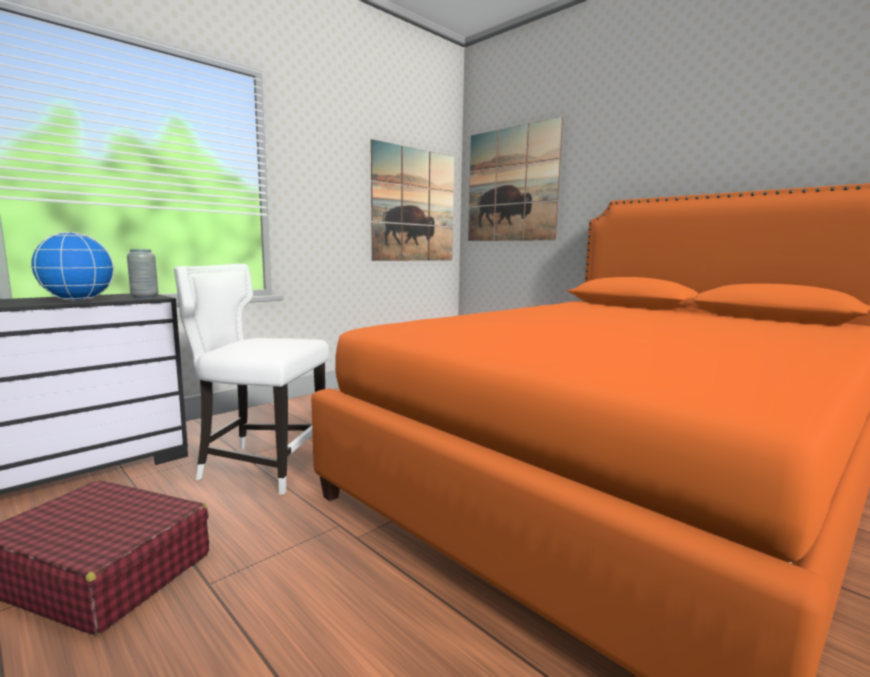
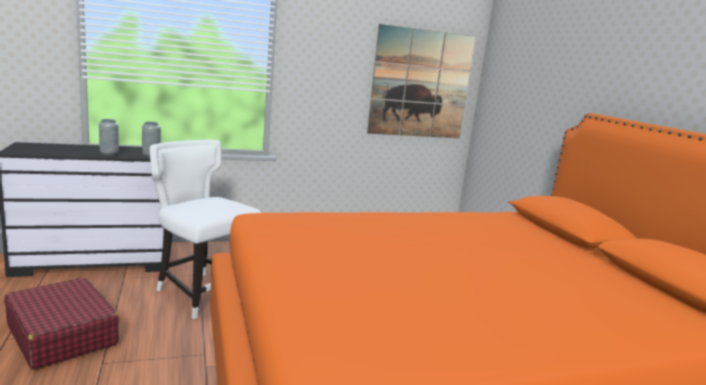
camera: 25 degrees right, 5 degrees up
globe [30,232,115,301] -> grey vase [99,119,119,156]
picture [468,116,563,241] -> none

